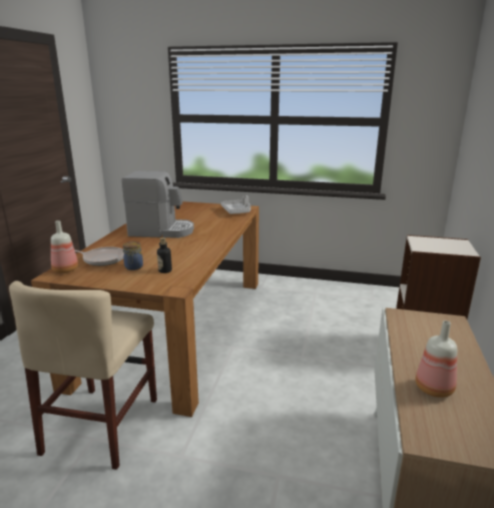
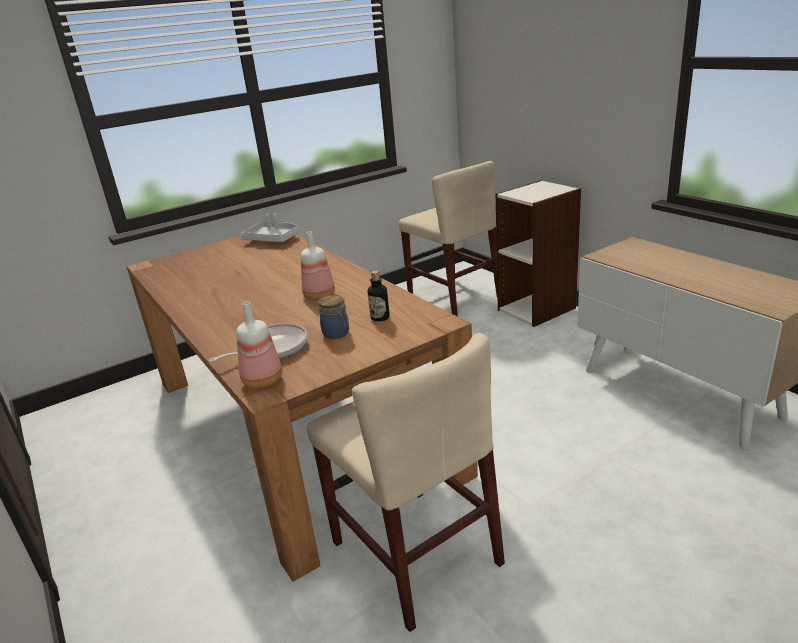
camera: 45 degrees left, 5 degrees up
coffee machine [122,171,194,238] -> none
bottle [415,321,457,398] -> bottle moved to [301,231,335,300]
none -> beige chair [399,161,498,316]

